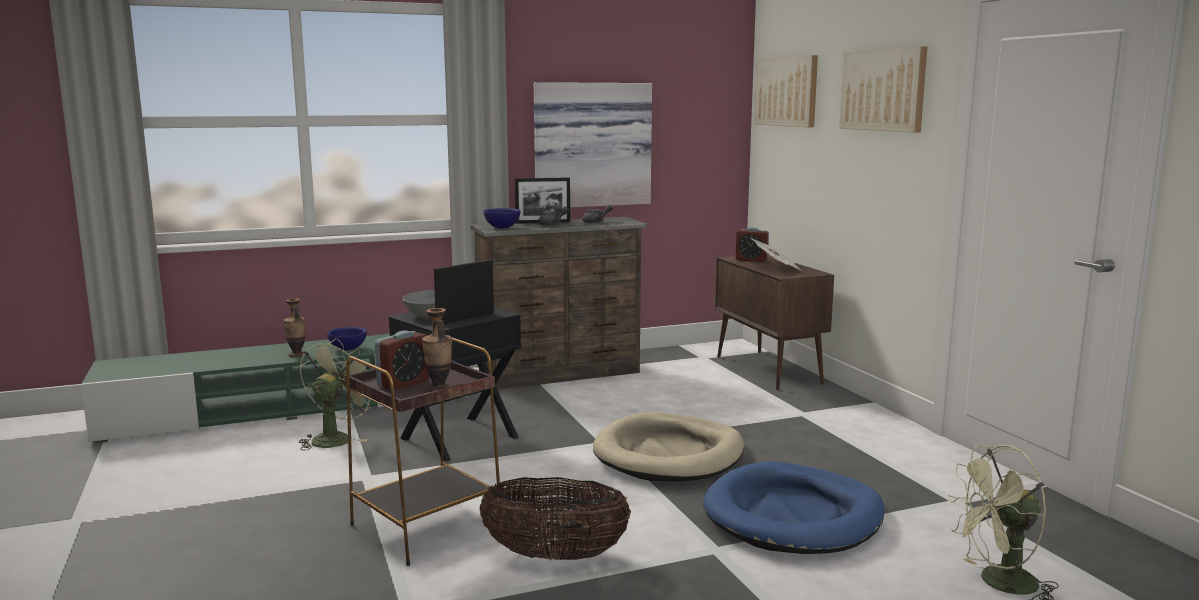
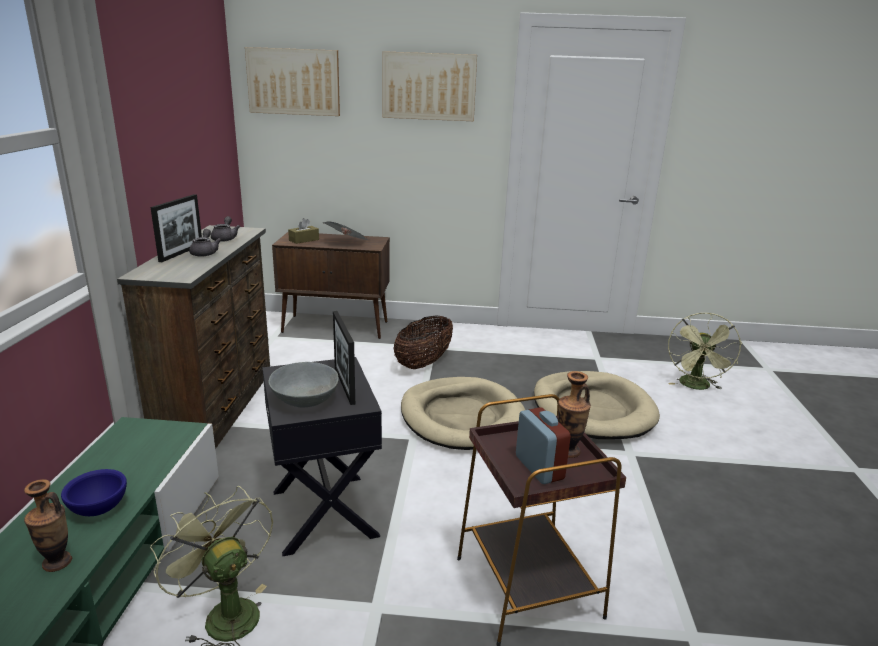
camera: 65 degrees left, 10 degrees up
basket [480,477,631,560] -> basket moved to [394,315,453,369]
blue bowl [483,208,521,229] -> none
picture [534,82,652,208] -> none
blue dog bed [703,461,884,554] -> beige dog bed [534,371,660,439]
alarm clock [736,227,769,262] -> brown tissue box [288,218,319,244]

